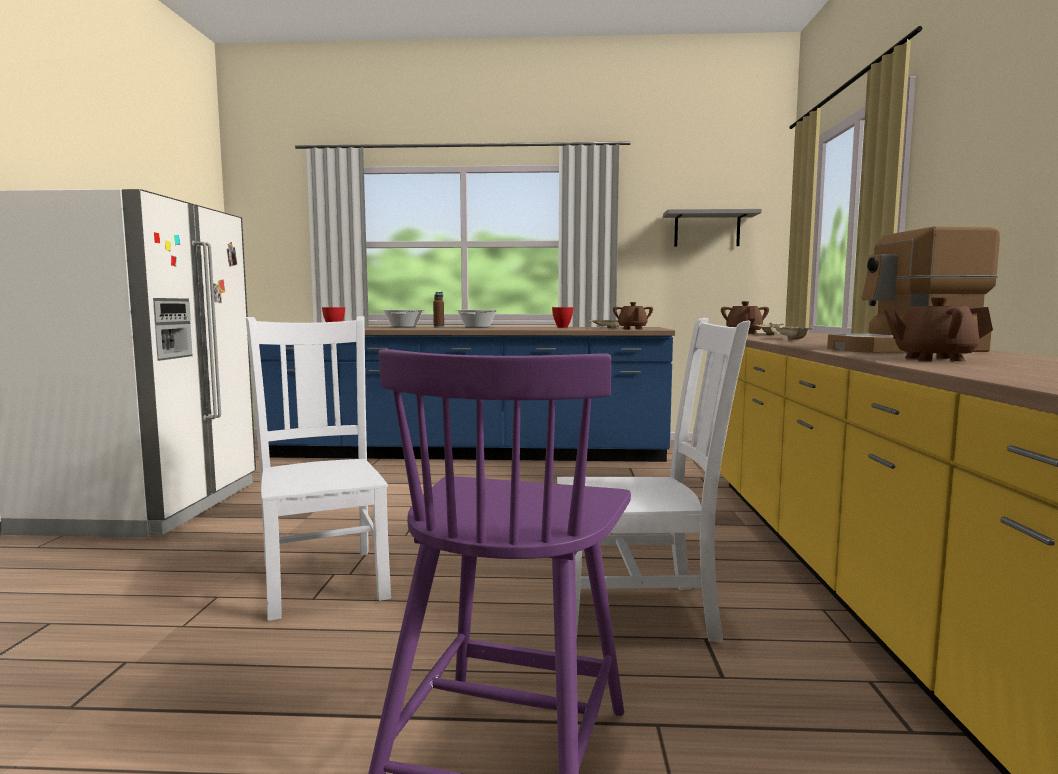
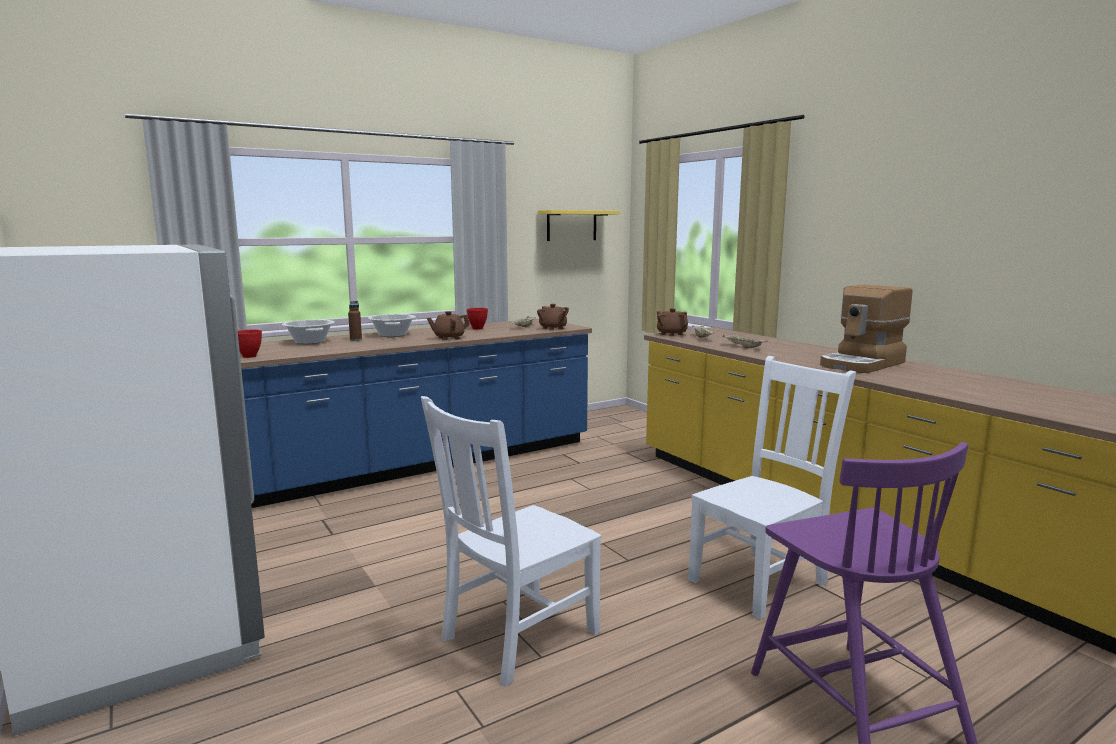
camera: 35 degrees left, 5 degrees up
white chair [246,316,391,621] -> white chair turned 75 degrees counterclockwise [421,396,601,687]
grey shelf [663,209,762,246] -> yellow shelf [537,210,620,241]
brown teapot [884,297,993,361] -> brown teapot moved to [427,311,470,340]

